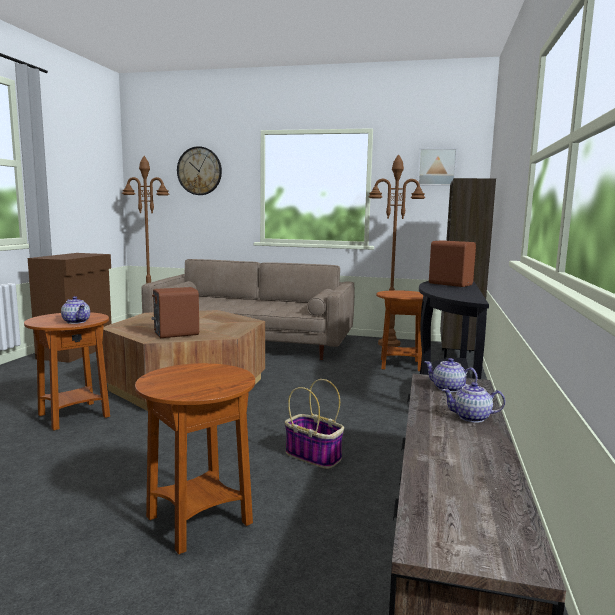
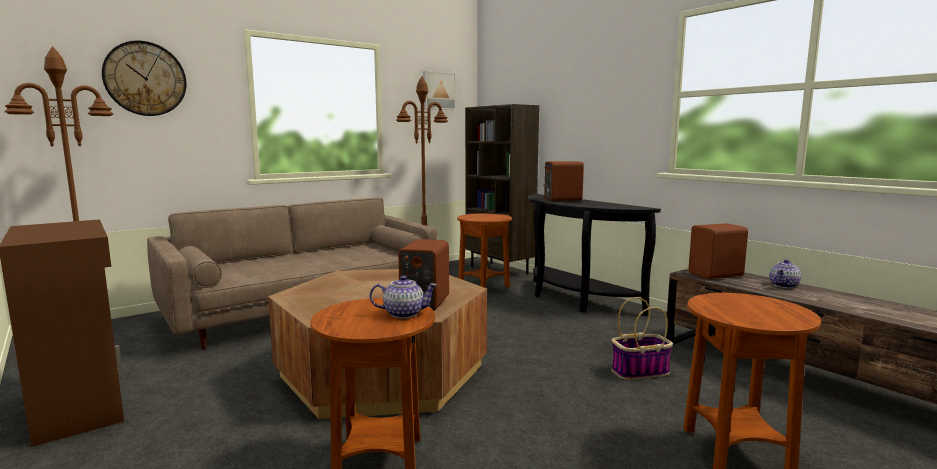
camera: 50 degrees left, 0 degrees up
teapot [424,358,478,392] -> brown speaker [689,223,748,279]

